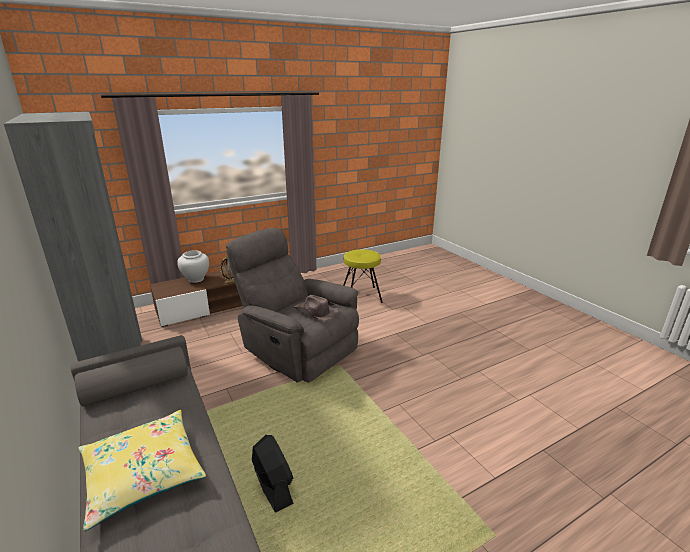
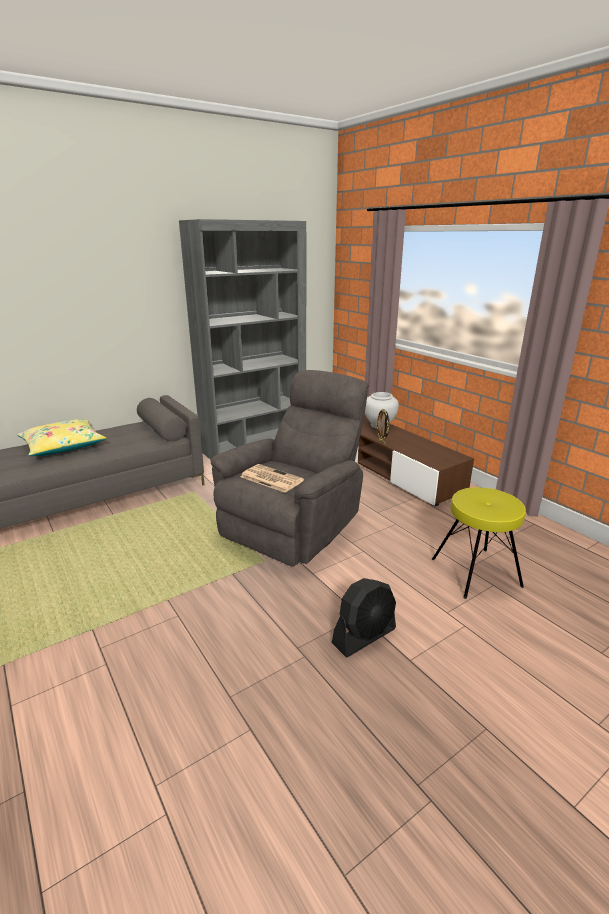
camera: 85 degrees right, 0 degrees up
black fan [252,435,294,513] -> black fan moved to [332,578,396,657]
brown hat [294,295,339,321] -> newspaper [240,464,304,493]

